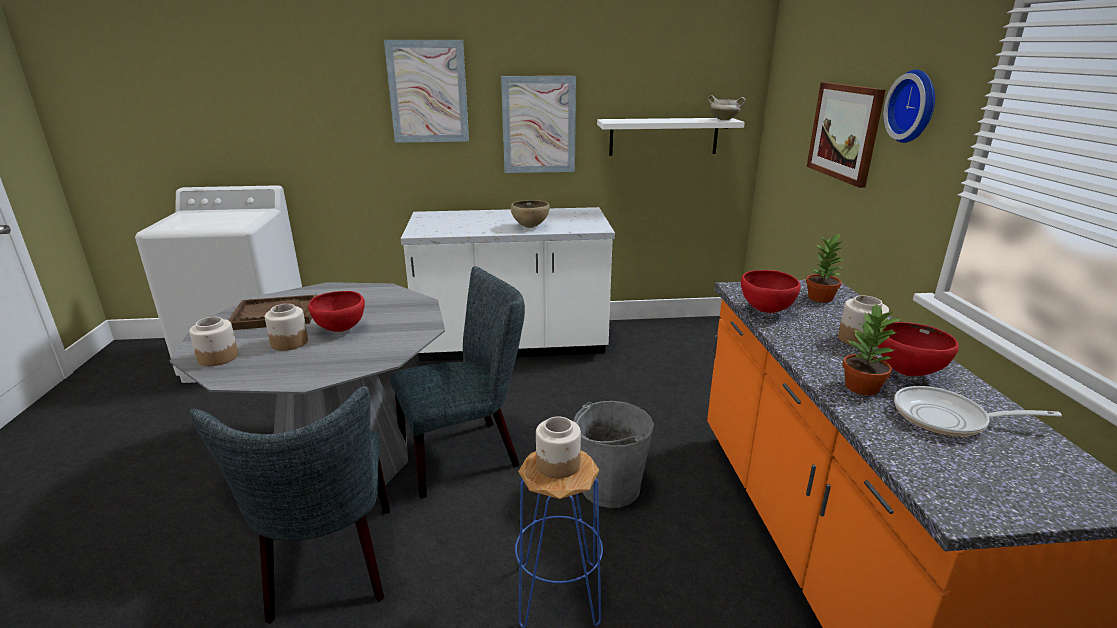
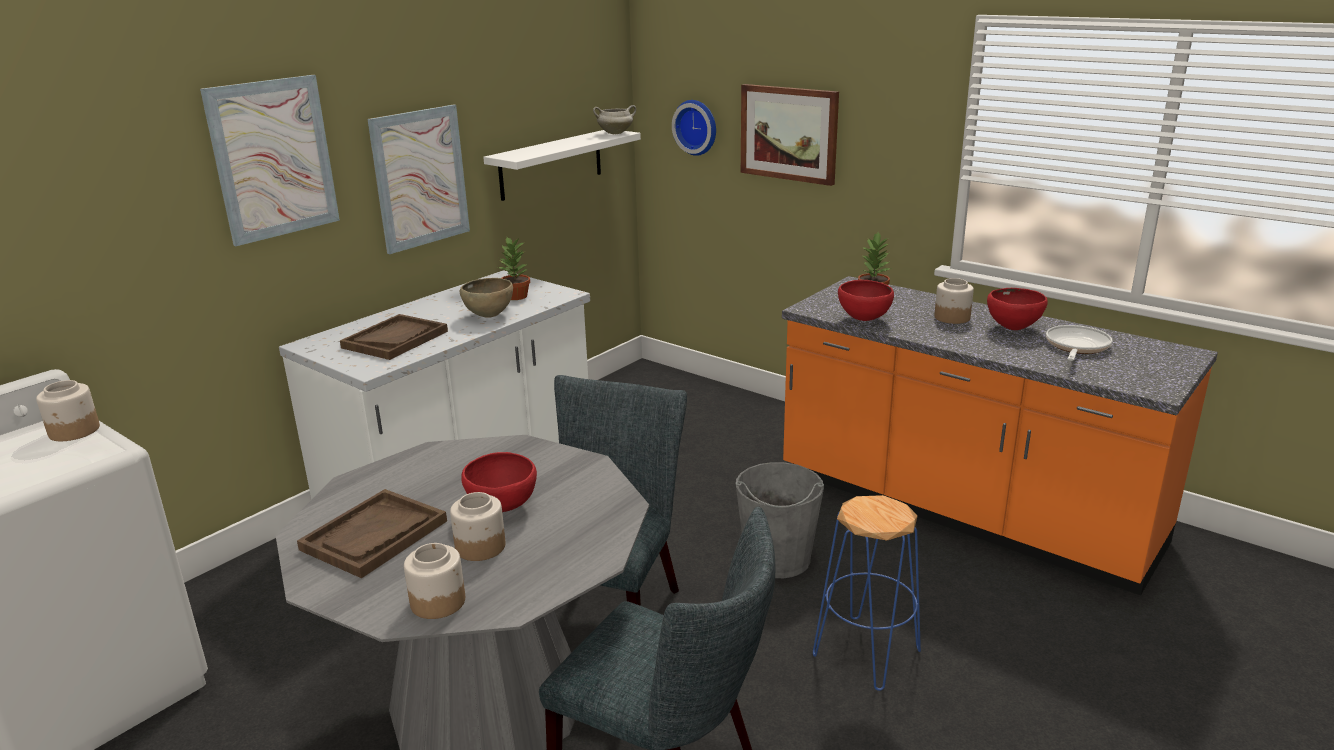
camera: 45 degrees left, 0 degrees up
jar [536,417,581,478] -> jar moved to [36,380,100,441]
potted plant [843,303,901,396] -> potted plant moved to [498,237,530,300]
wall clock [884,70,935,143] -> wall clock moved to [672,100,716,156]
frying pan [894,386,1062,437] -> frying pan turned 150 degrees clockwise [1046,325,1112,361]
none -> brown tray [340,314,448,360]

